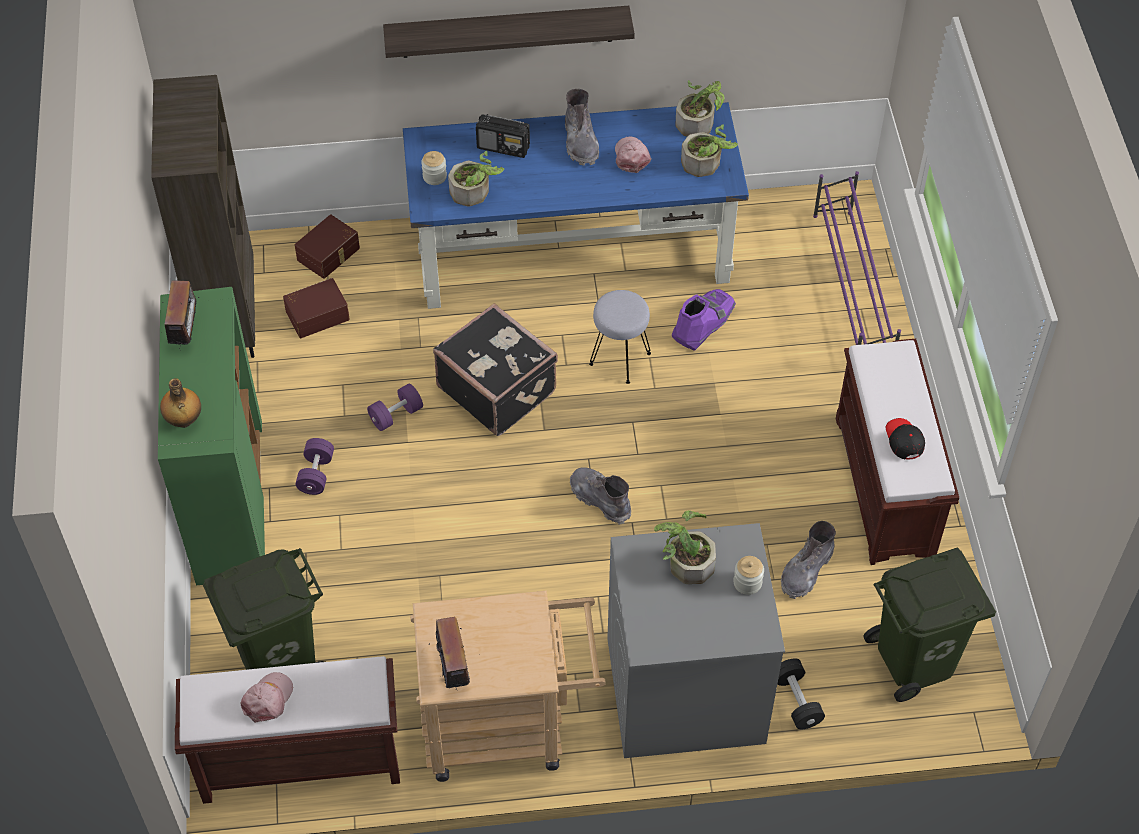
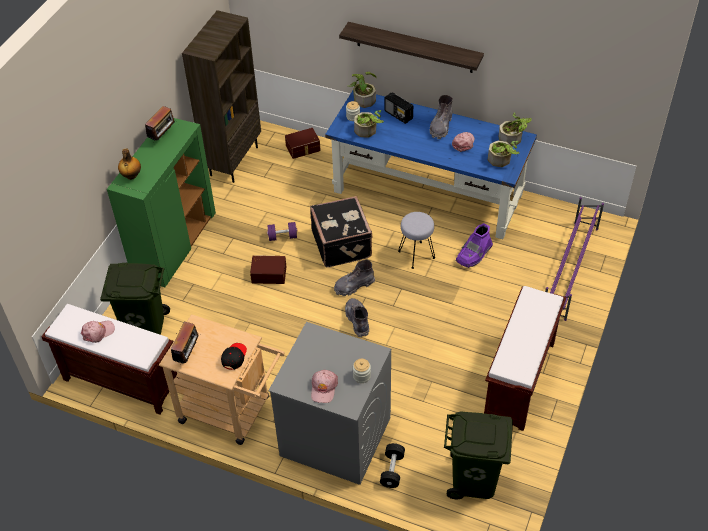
camera: 30 degrees right, 5 degrees down
brown storage box [283,278,350,338] -> brown storage box moved to [250,255,286,284]
purple dumbbell [296,438,334,495] -> none
potted plant [654,510,716,584] -> potted plant moved to [348,72,376,108]
purple boot [672,289,736,351] -> purple boot turned 150 degrees clockwise [456,223,493,268]
grey boot [781,521,836,599] -> grey boot moved to [334,260,375,296]
black cap [886,418,925,460] -> black cap moved to [221,343,247,370]
none -> pink cap [311,370,338,403]

